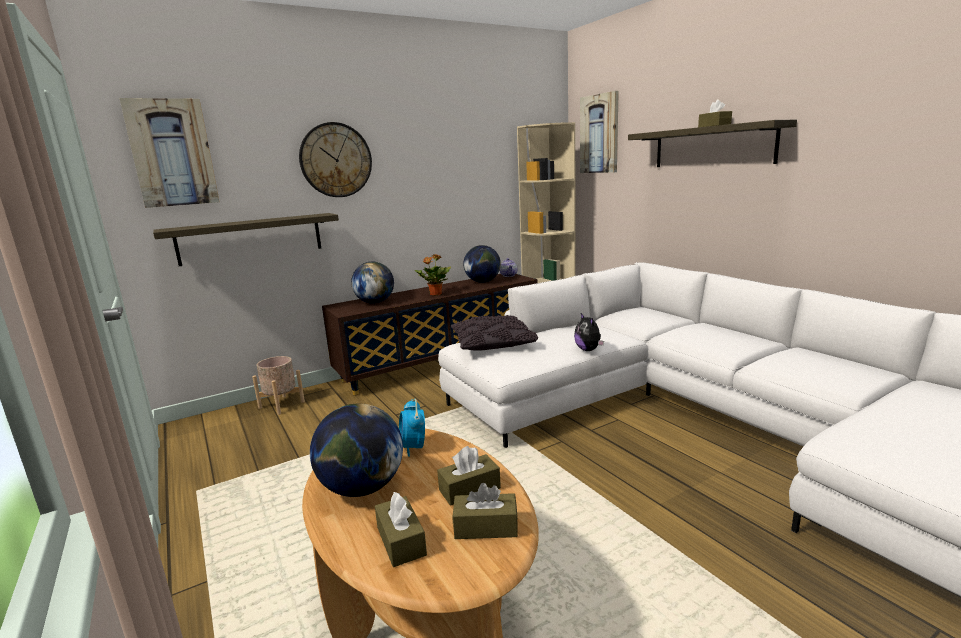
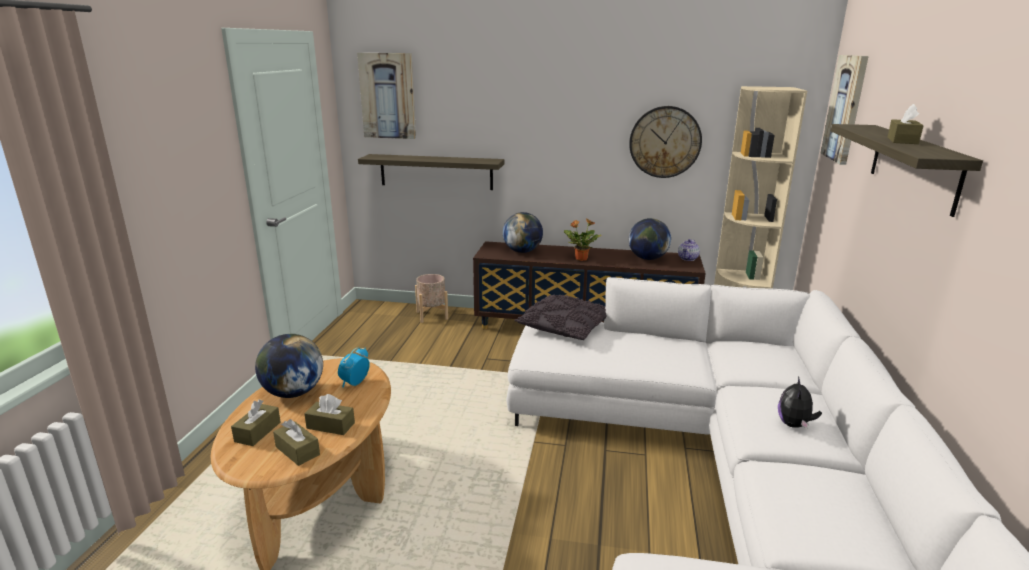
camera: 40 degrees right, 5 degrees up
wall clock [299,122,372,197] -> wall clock moved to [629,106,702,178]
plush toy [574,313,604,351] -> plush toy moved to [778,376,822,429]

